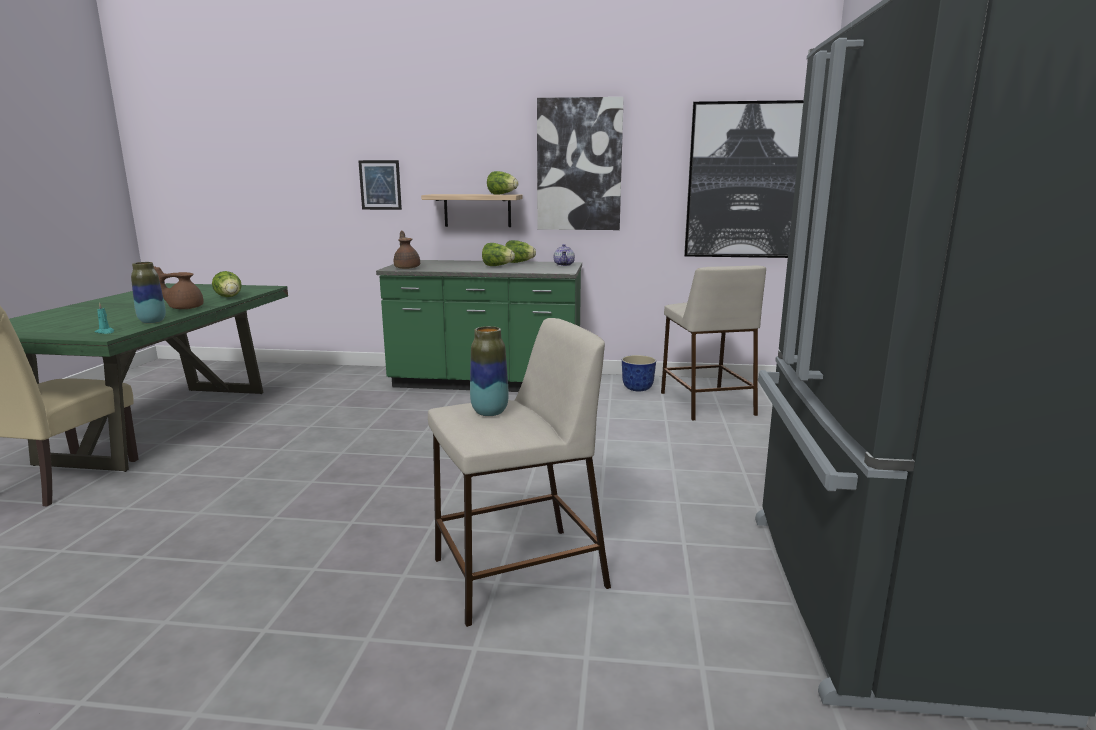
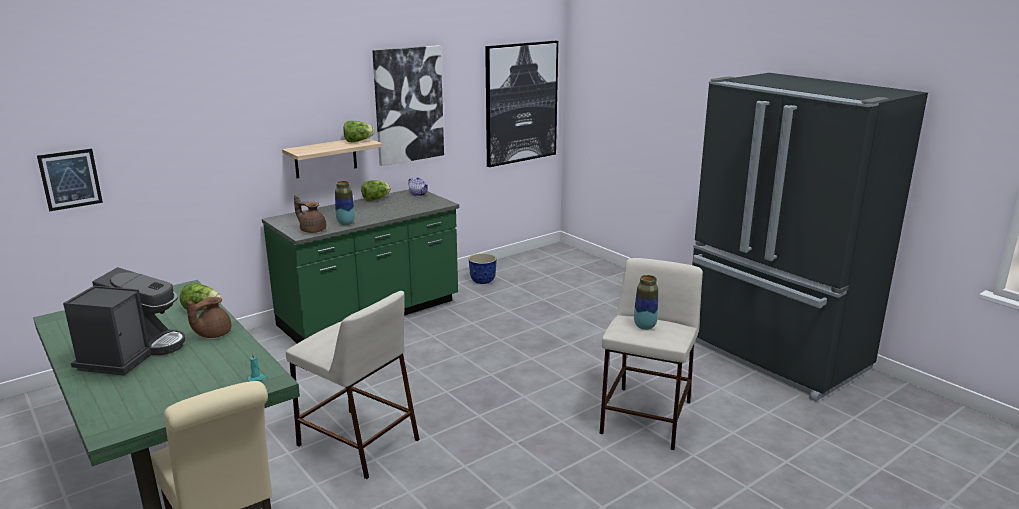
camera: 45 degrees left, 5 degrees up
vase [131,262,166,323] -> vase moved to [335,181,355,225]
picture [358,160,402,210] -> picture moved to [37,149,103,211]
lettuce [482,243,515,266] -> none
beige stool [661,265,766,420] -> beige stool moved to [286,291,419,479]
none -> coffee machine [63,267,185,376]

